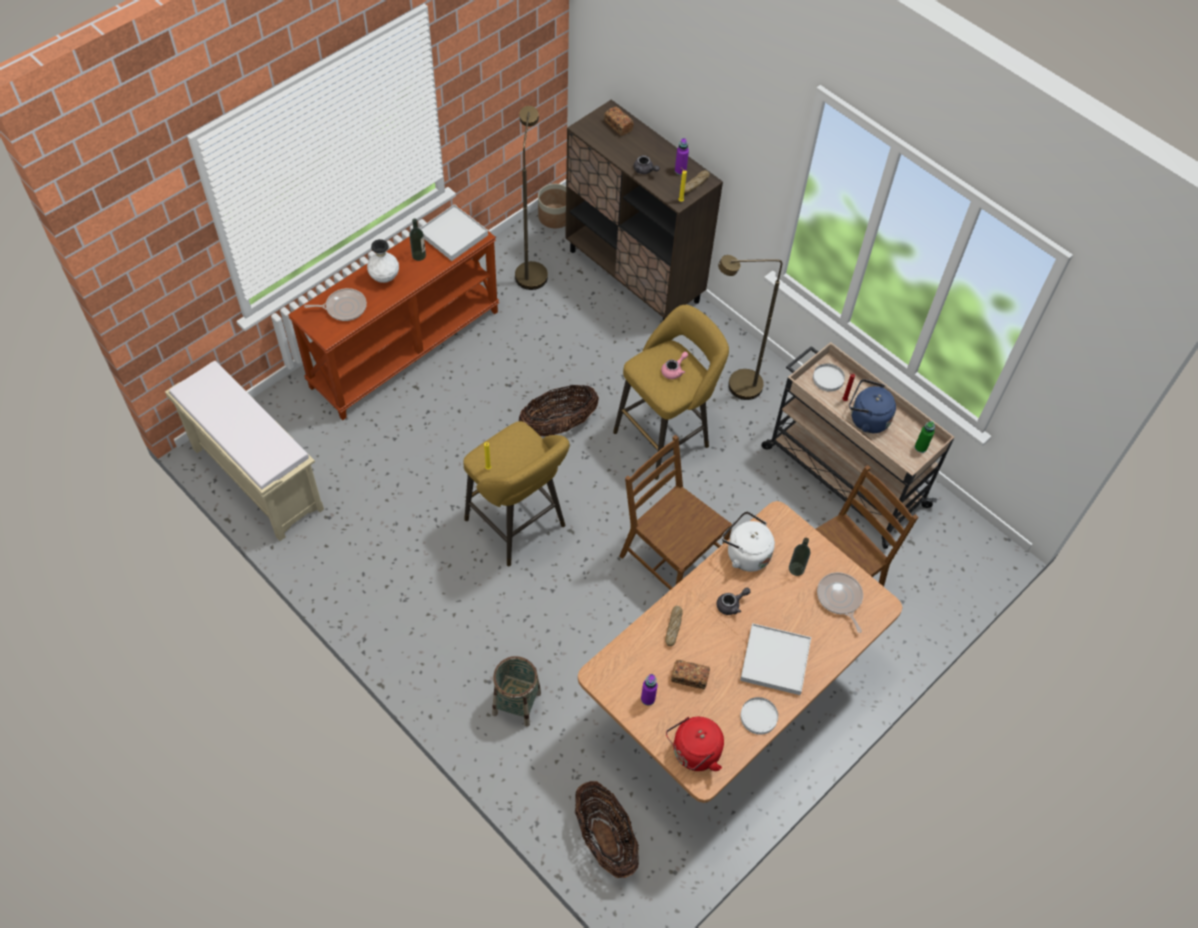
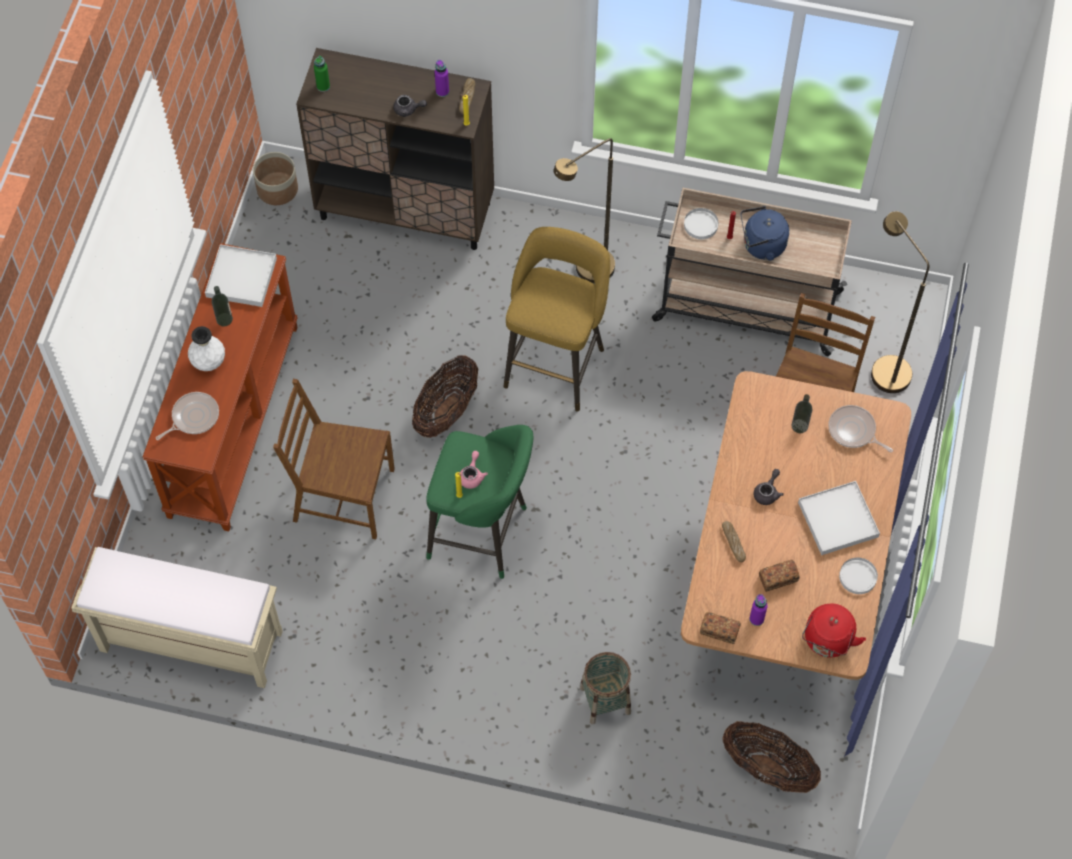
camera: 30 degrees left, 5 degrees up
yellow stool [463,421,570,566] -> green stool [426,425,533,579]
brown floor lamp [515,106,548,290] -> brown floor lamp moved to [871,211,929,393]
bread [604,107,634,136] -> bread moved to [700,612,741,644]
brown chair [620,435,732,590] -> brown chair moved to [273,379,395,539]
pink teapot [661,352,688,379] -> pink teapot moved to [460,451,488,489]
white kettle [722,511,775,572] -> none
green bottle [915,422,935,453] -> green bottle moved to [314,56,330,92]

